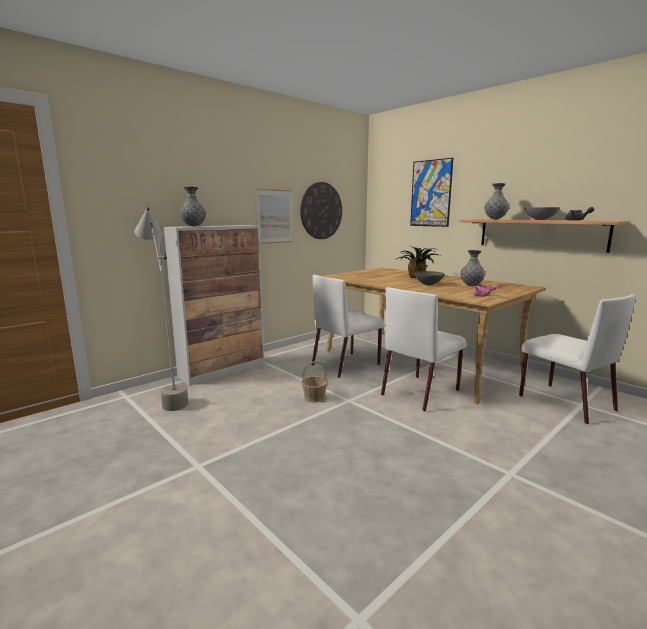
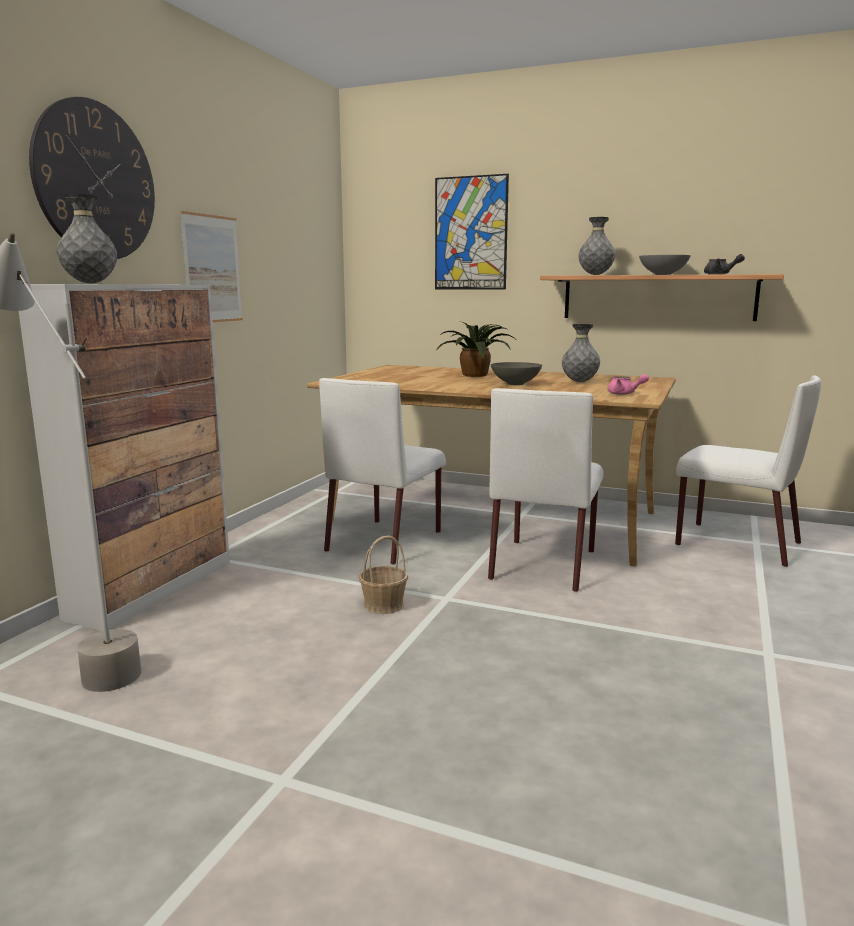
camera: 25 degrees left, 0 degrees up
wall clock [300,182,342,239] -> wall clock moved to [29,97,155,259]

